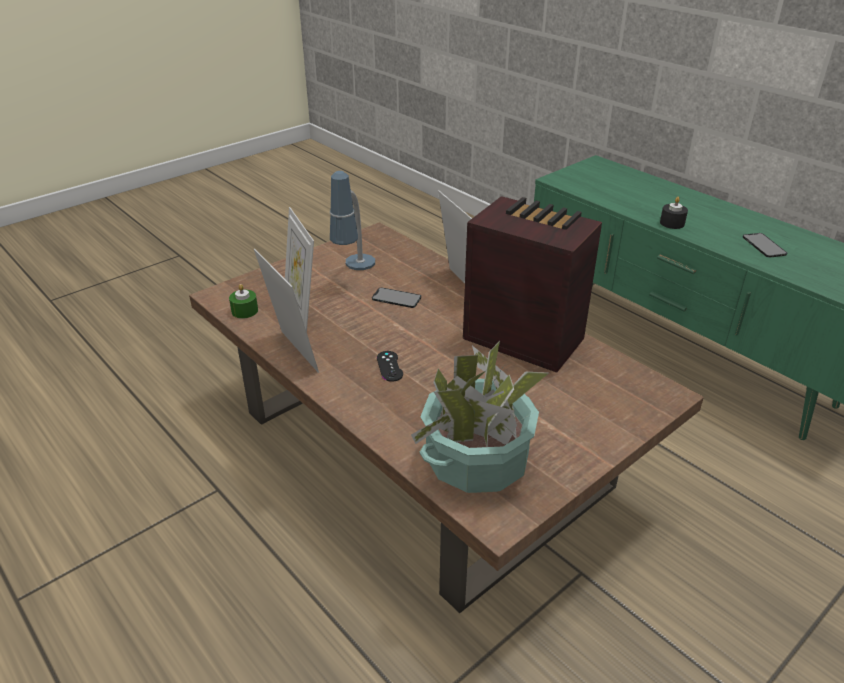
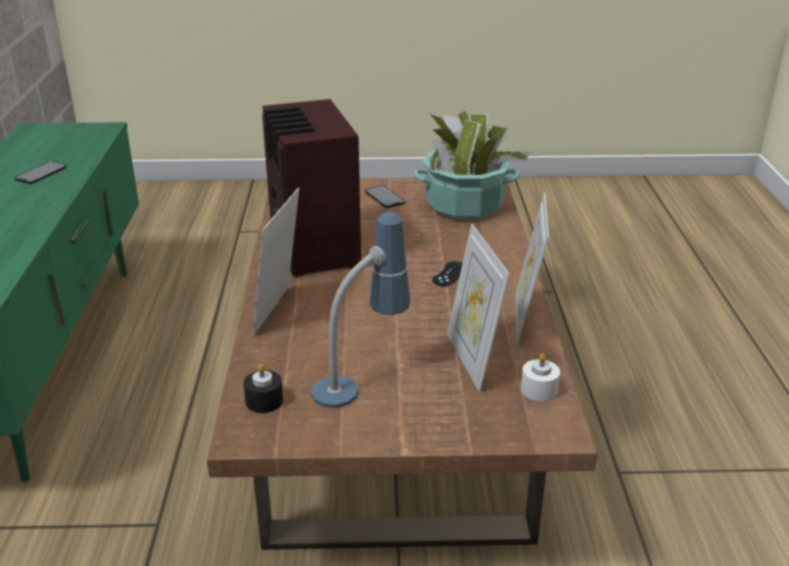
camera: 140 degrees left, 5 degrees down
green candle [229,284,258,319] -> white candle [521,353,560,401]
picture frame [285,207,314,332] -> picture frame turned 150 degrees clockwise [447,224,510,392]
phone [372,288,421,308] -> phone moved to [365,186,405,208]
black candle [660,197,688,229] -> black candle moved to [243,364,283,413]

